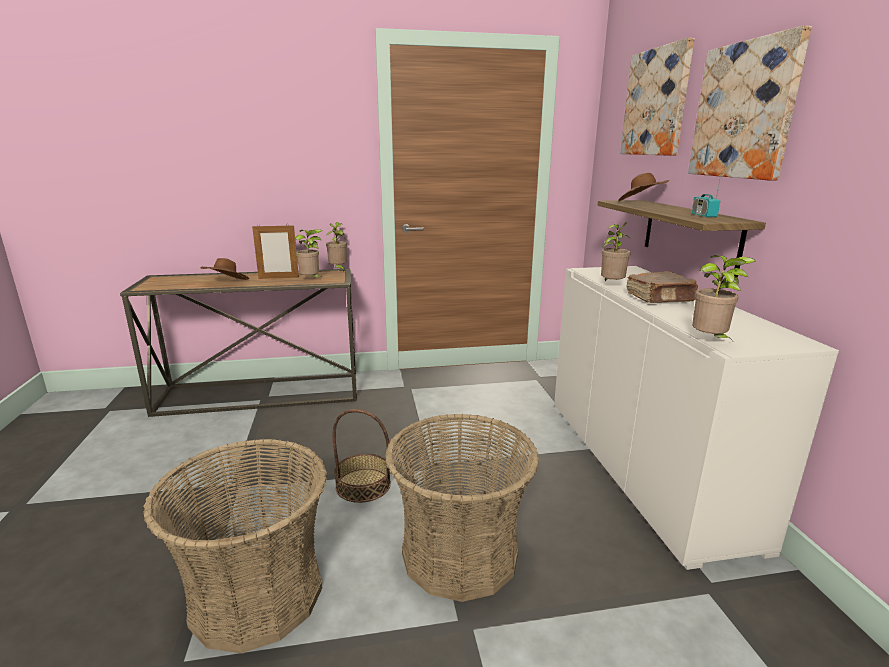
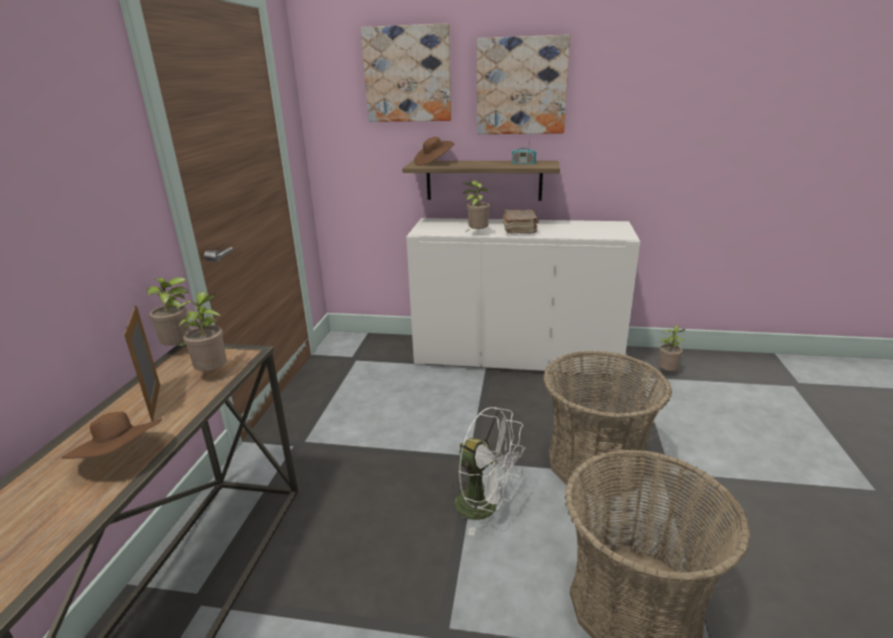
camera: 70 degrees left, 5 degrees up
picture frame [252,225,299,279] -> picture frame turned 150 degrees clockwise [124,305,160,421]
basket [333,409,391,503] -> white fan [452,407,526,535]
potted plant [692,255,755,340] -> potted plant moved to [658,325,686,371]

